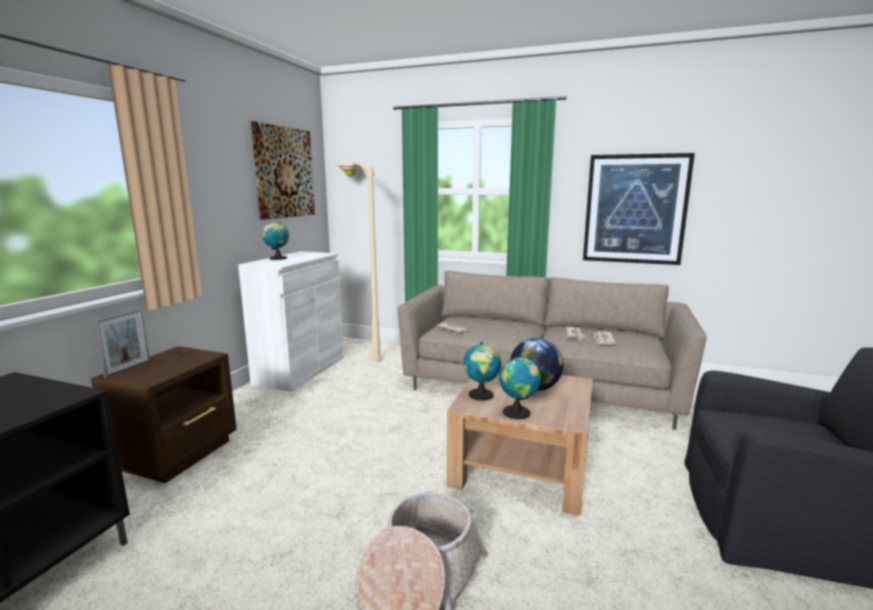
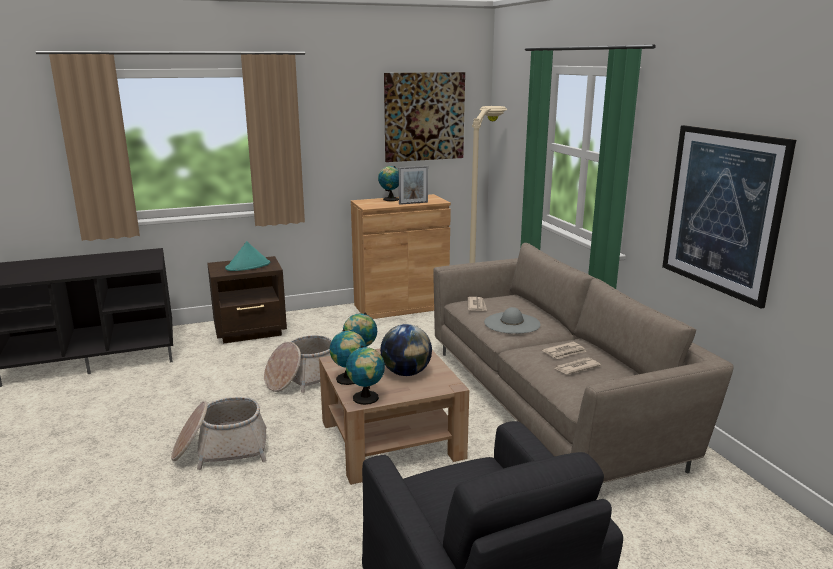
camera: 50 degrees right, 5 degrees up
picture frame [93,309,150,378] -> picture frame moved to [399,166,428,205]
white cabinet [238,251,344,392] -> brown cabinet [351,194,451,319]
none -> turquoise hat [225,241,270,271]
none -> basket [264,335,332,393]
none -> globe [346,345,385,405]
none -> grey hat [484,307,541,334]

